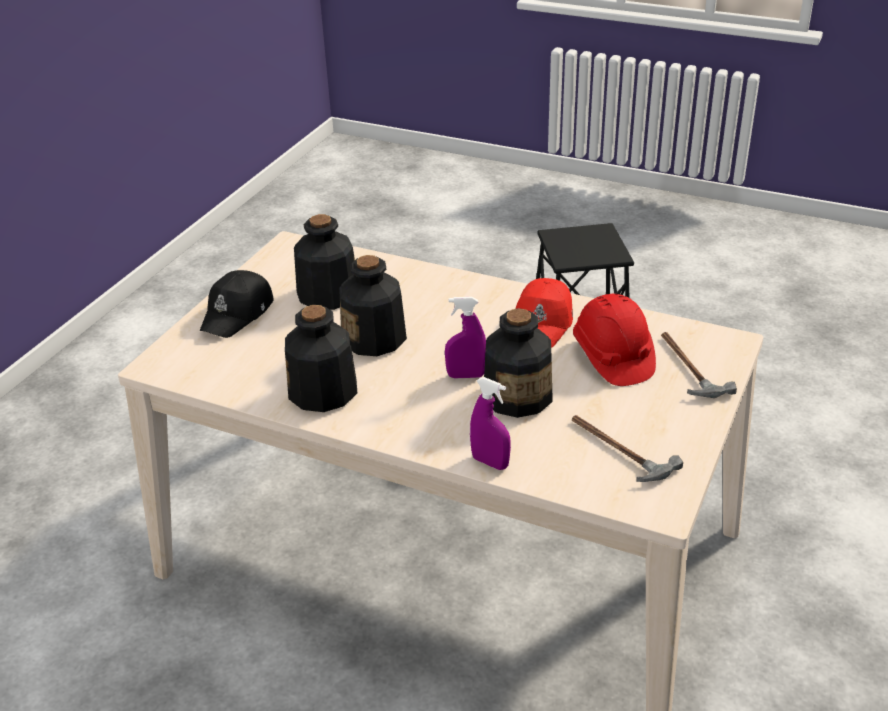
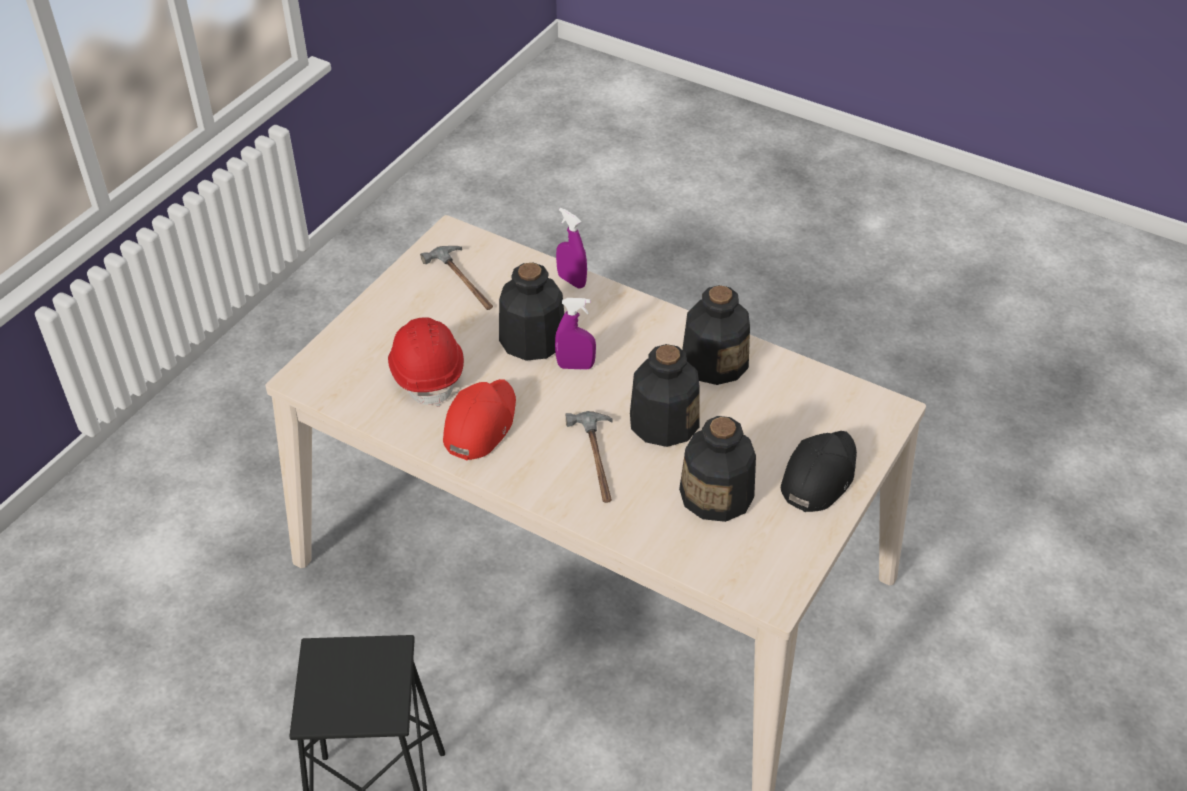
camera: 175 degrees left, 10 degrees up
hammer [661,332,737,398] -> hammer moved to [566,411,613,503]

